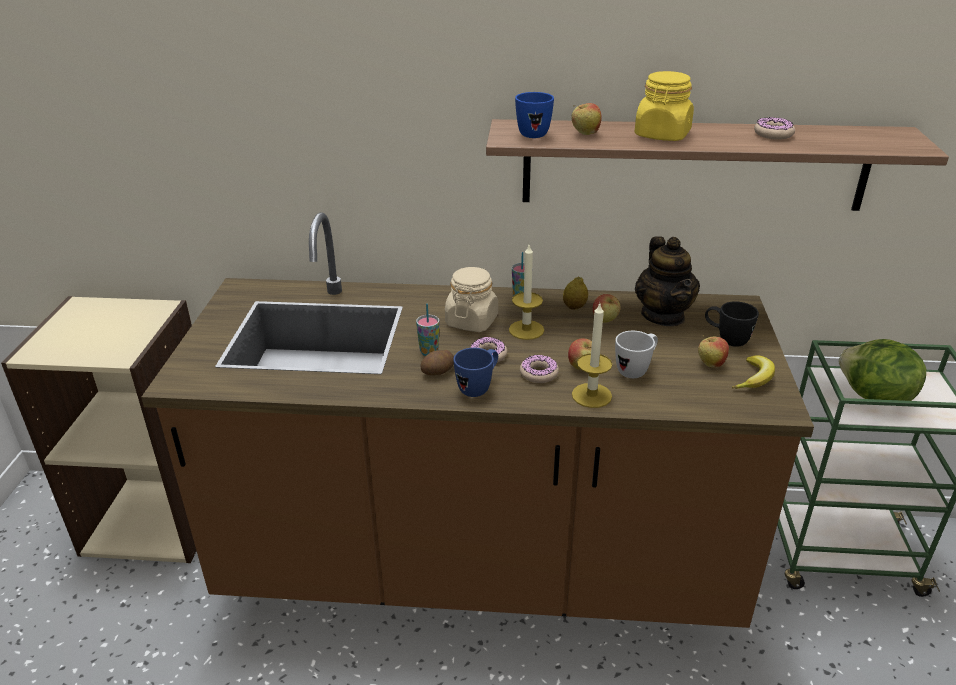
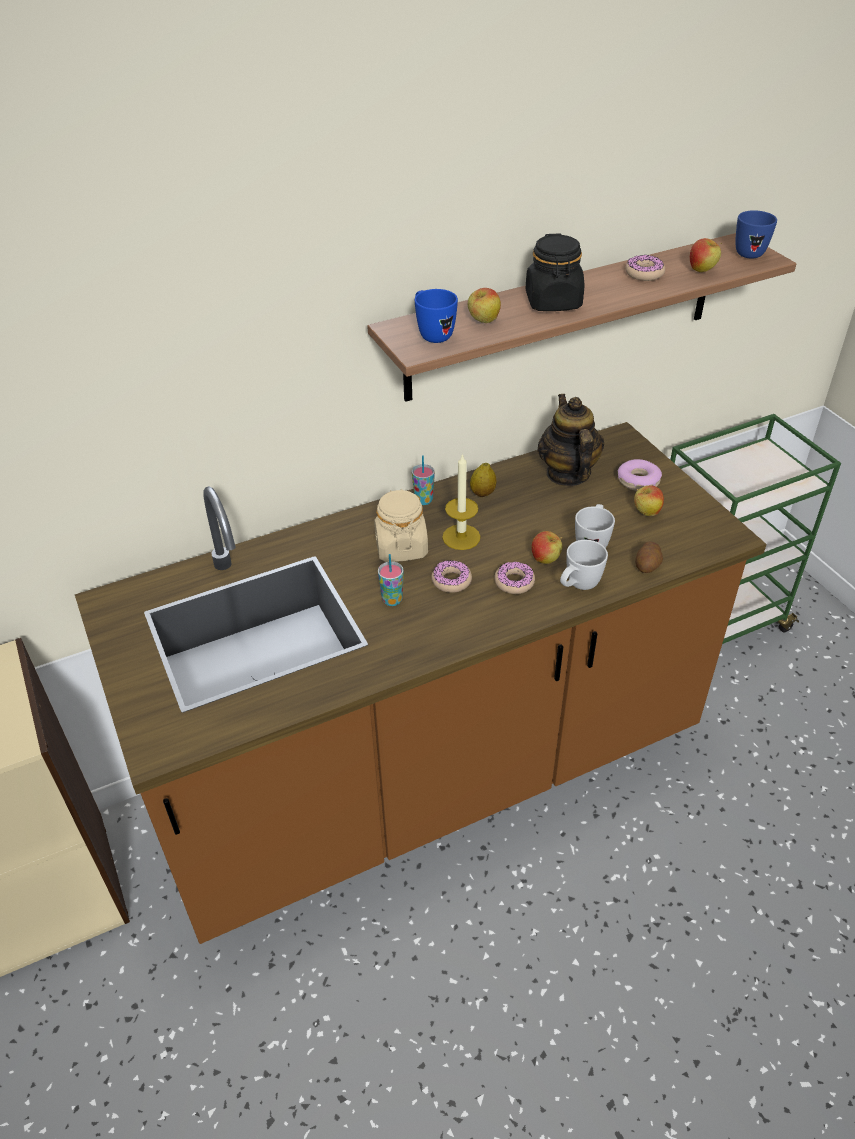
camera: 30 degrees left, 10 degrees up
potato [420,350,454,375] -> potato moved to [635,541,663,573]
blue mug [453,348,498,397] -> blue mug moved to [736,210,777,259]
candle [572,304,612,408] -> white mug [560,540,608,590]
apple [593,294,621,323] -> apple moved to [690,238,722,272]
yellow jar [635,71,694,141] -> black jar [525,233,584,311]
teapot [635,236,700,326] -> teapot turned 150 degrees counterclockwise [538,394,604,486]
black mug [705,301,759,347] -> donut [618,459,662,491]
banana [732,355,775,389] -> none
lettuce [838,339,926,401] -> none

